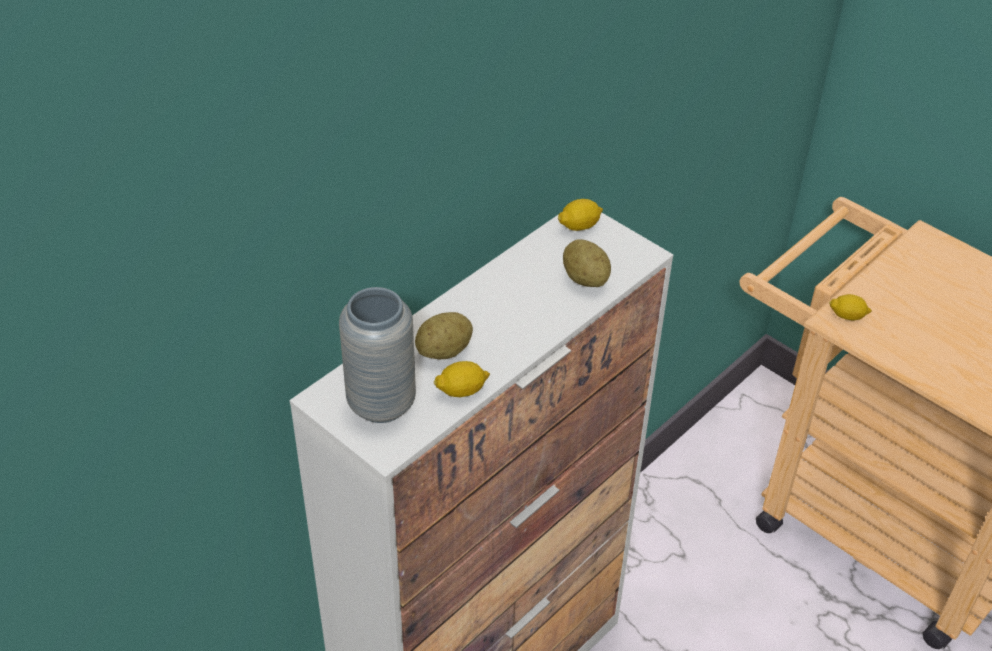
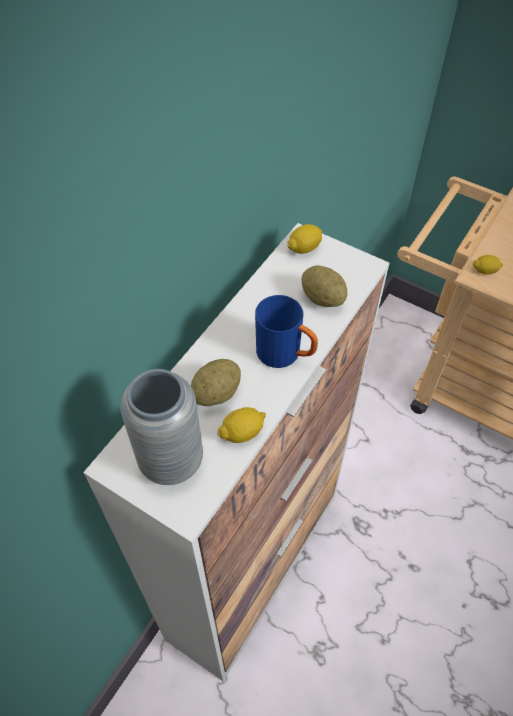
camera: 10 degrees left, 10 degrees up
none -> blue mug [255,295,318,368]

